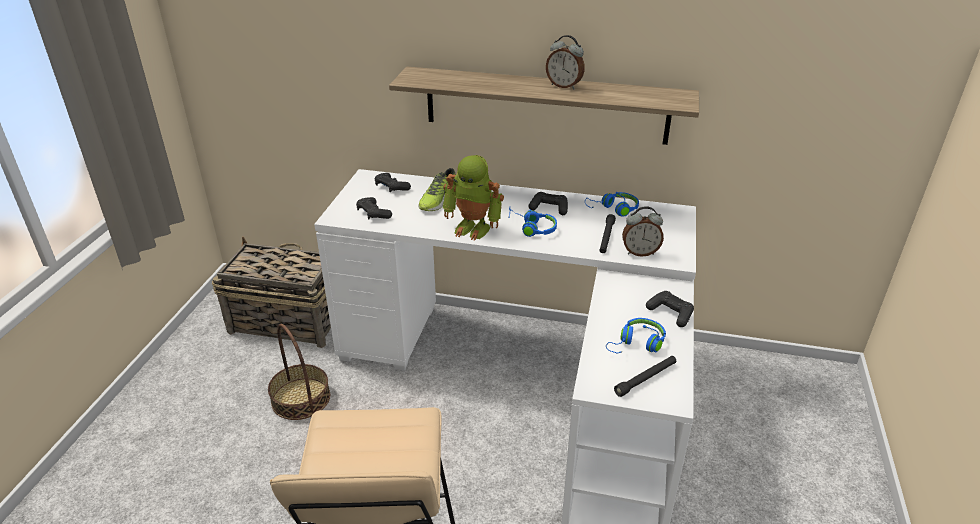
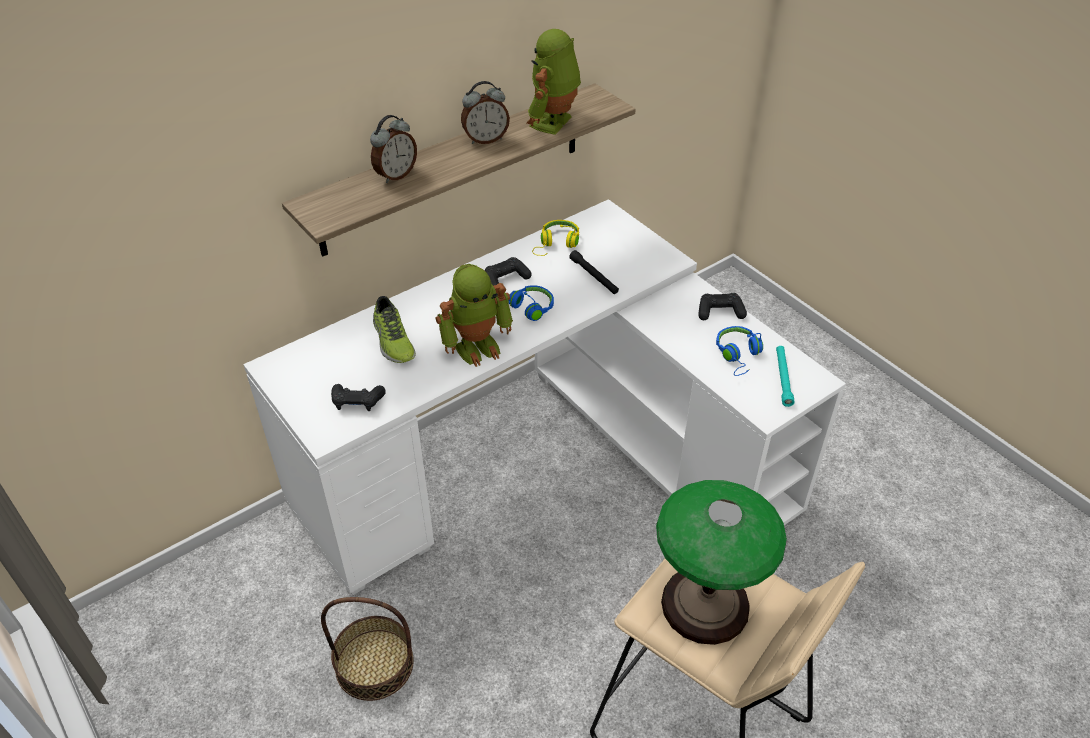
camera: 50 degrees left, 10 degrees up
basket [212,236,331,348] -> none
black game controller [375,173,411,193] -> none
blue headphones [585,192,639,217] -> yellow headphones [532,220,579,256]
black flashlight [614,356,676,397] -> turquoise flashlight [776,346,795,407]
alarm clock [622,206,664,257] -> alarm clock moved to [370,115,417,183]
none -> toy robot [527,29,581,135]
none -> table lamp [656,480,787,645]

